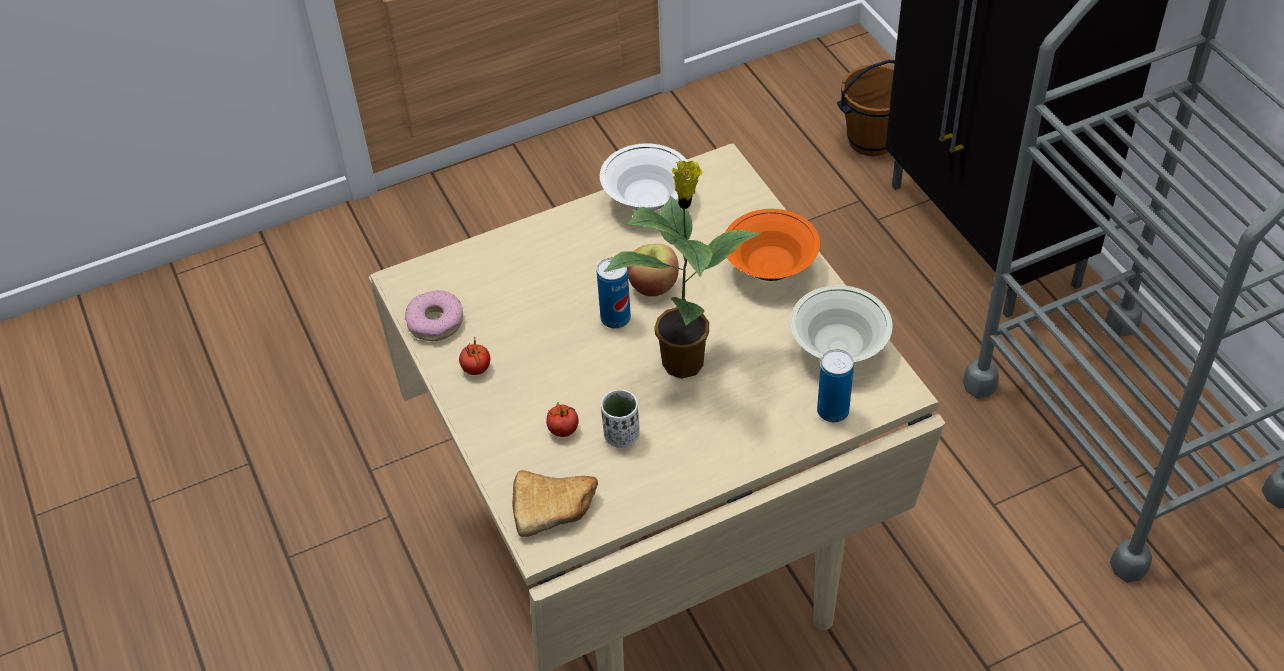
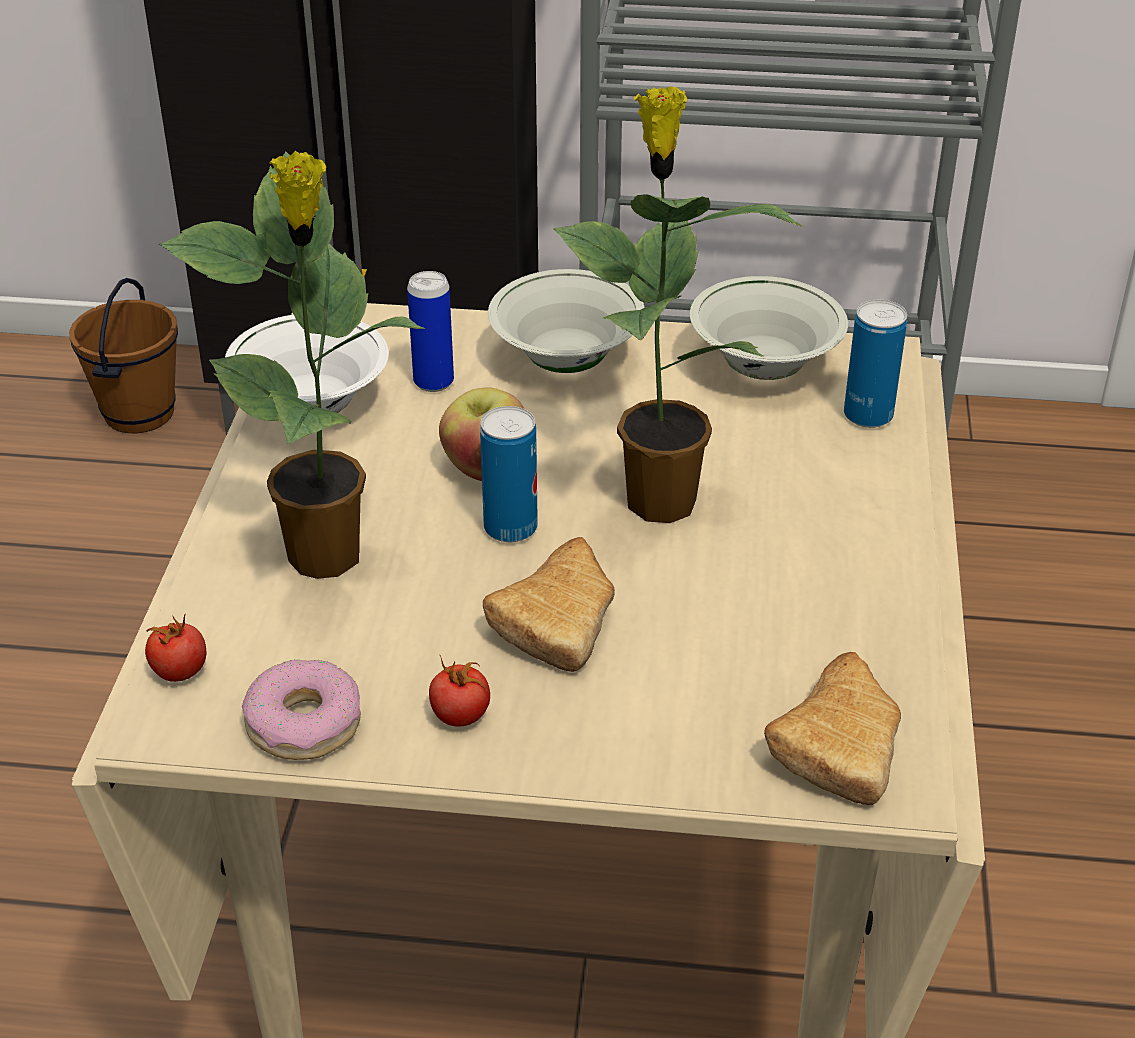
camera: 60 degrees left, 10 degrees down
tomato [546,402,579,437] -> tomato moved to [145,614,206,682]
white cup [601,390,640,448] -> none
orange bowl [726,209,820,281] -> white bowl [488,269,645,373]
none -> potted plant [159,151,426,579]
none -> can [407,271,454,392]
none -> bread [483,537,615,672]

